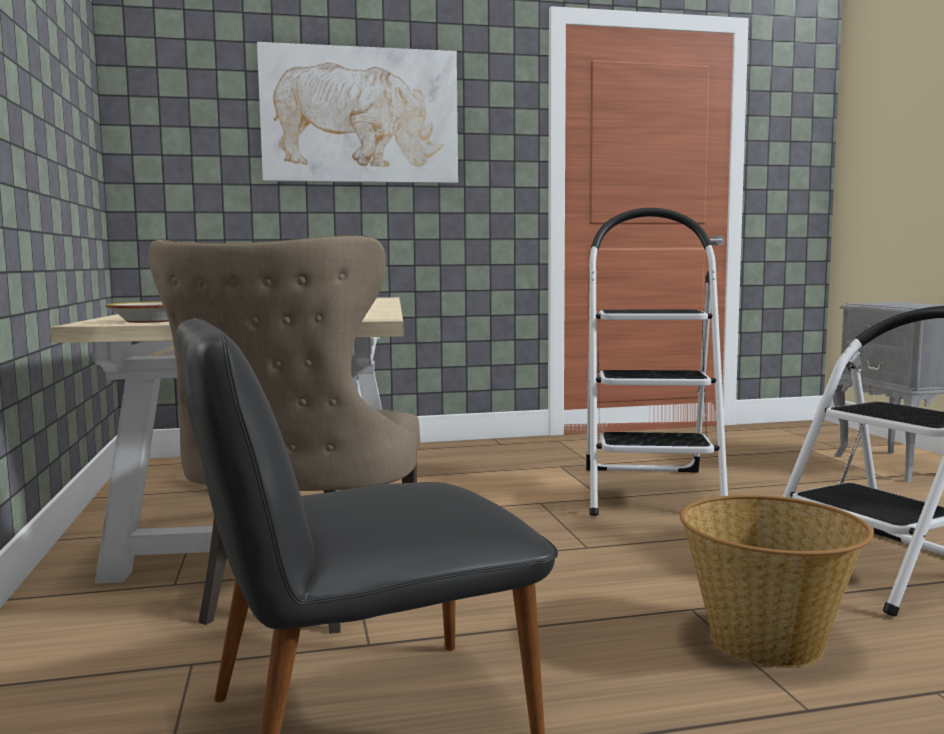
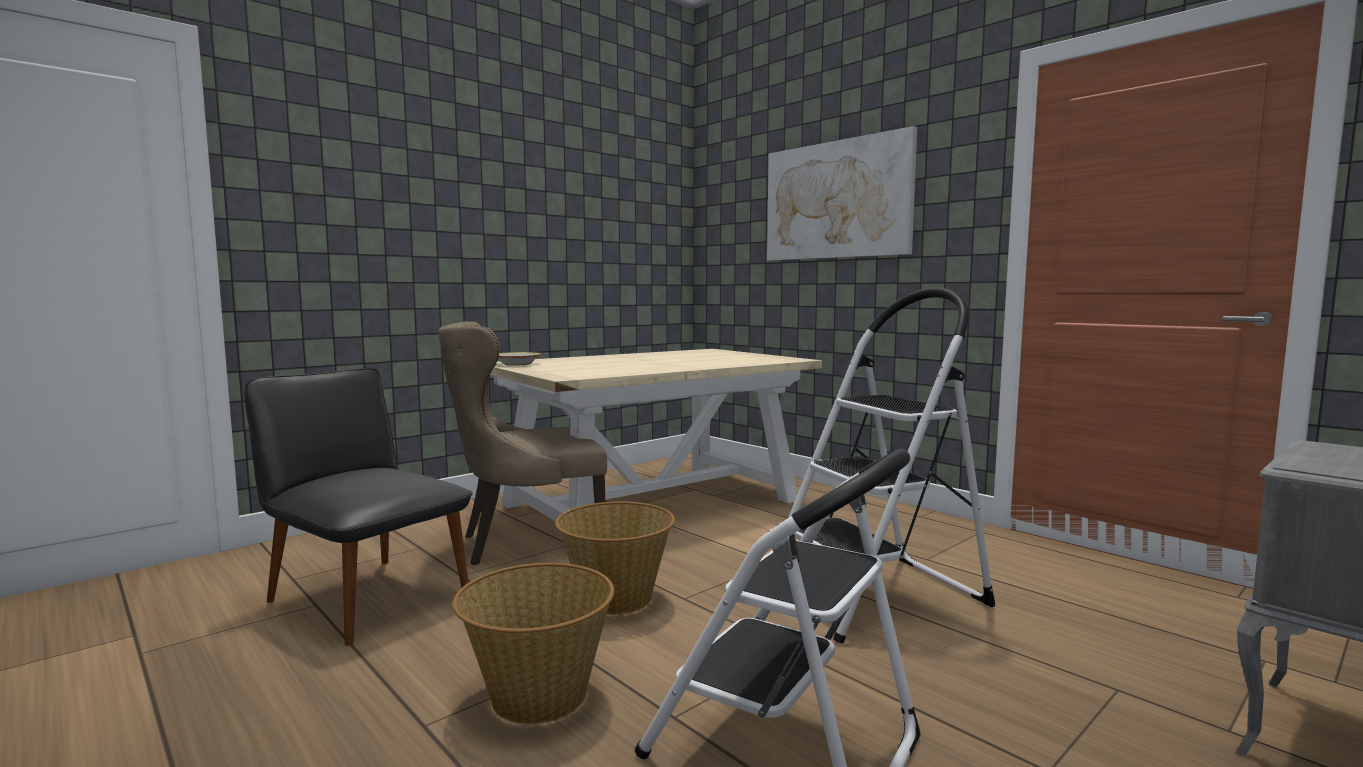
camera: 60 degrees right, 0 degrees up
none -> basket [555,502,675,615]

